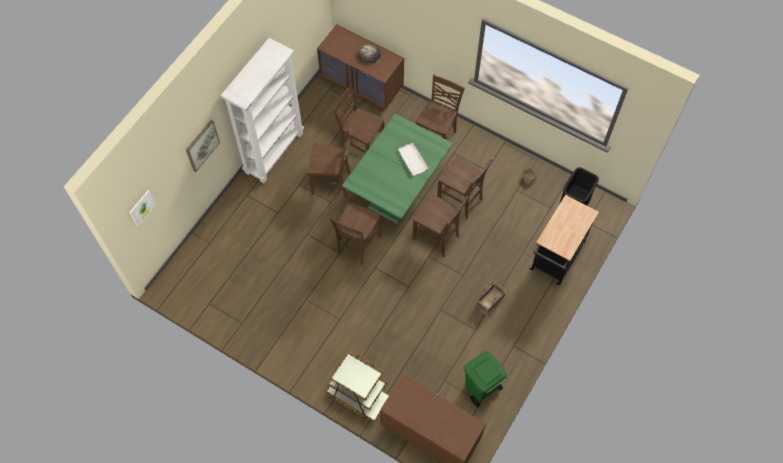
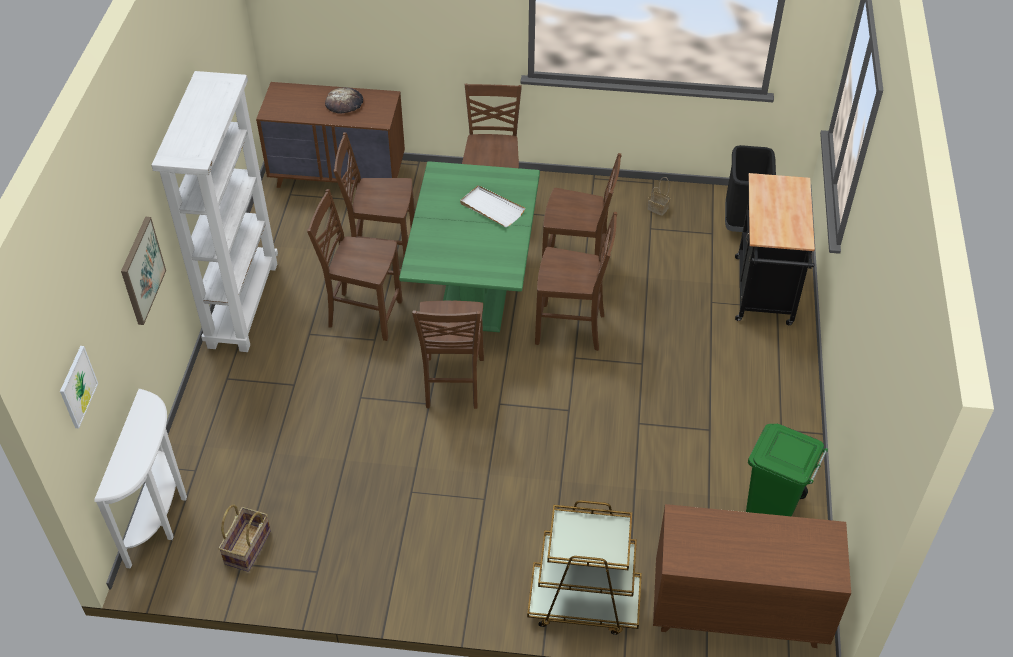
camera: 25 degrees left, 15 degrees down
brown chair [308,129,351,198] -> brown chair turned 150 degrees counterclockwise [307,189,402,341]
basket [477,282,506,314] -> basket moved to [218,505,271,572]
none -> white console table [94,389,187,568]

